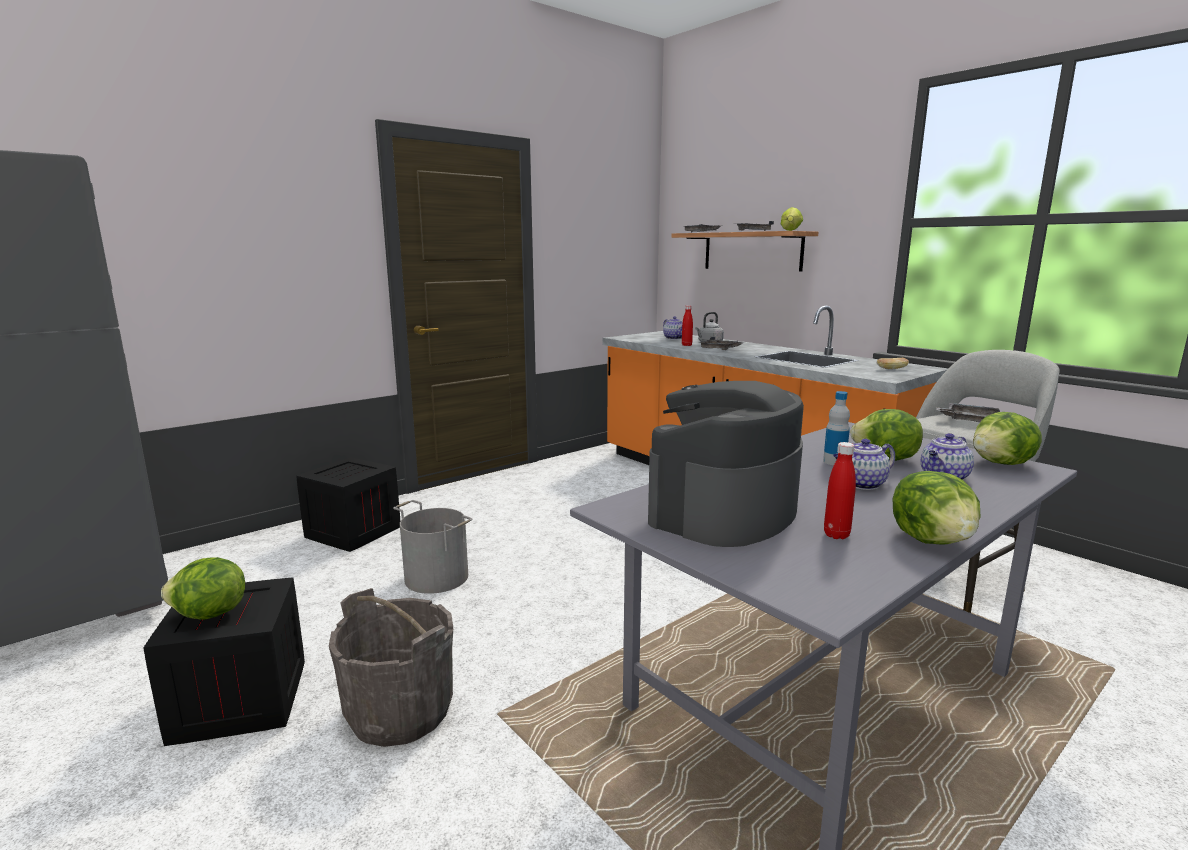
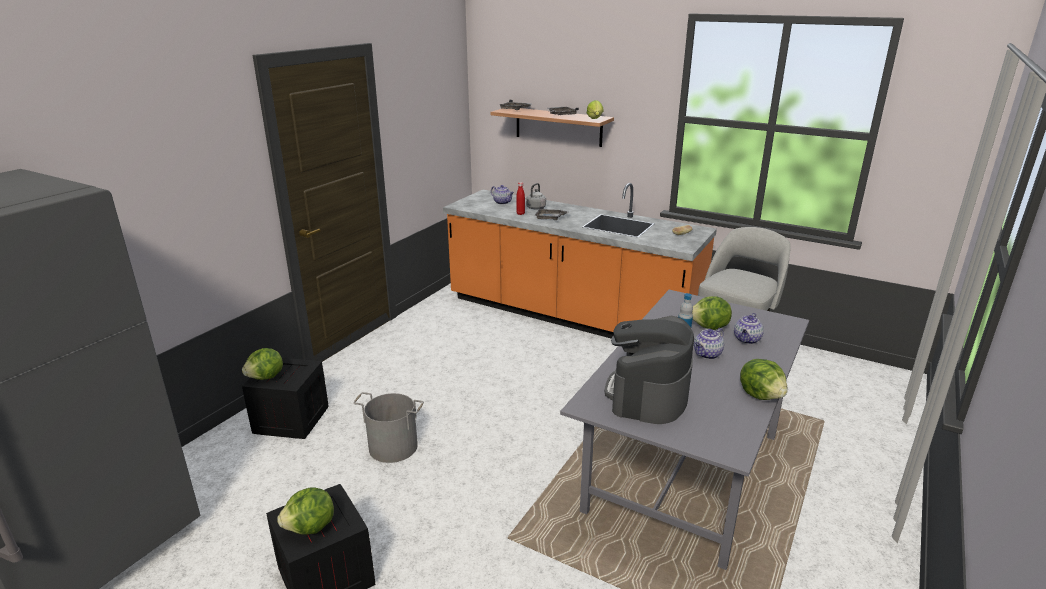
camera: 20 degrees left, 10 degrees up
grey bucket [329,588,453,747] -> none
red bottle [824,442,856,539] -> none
grey tray [936,403,1000,422] -> none
lettuce [973,412,1042,465] -> lettuce moved to [242,348,283,380]

